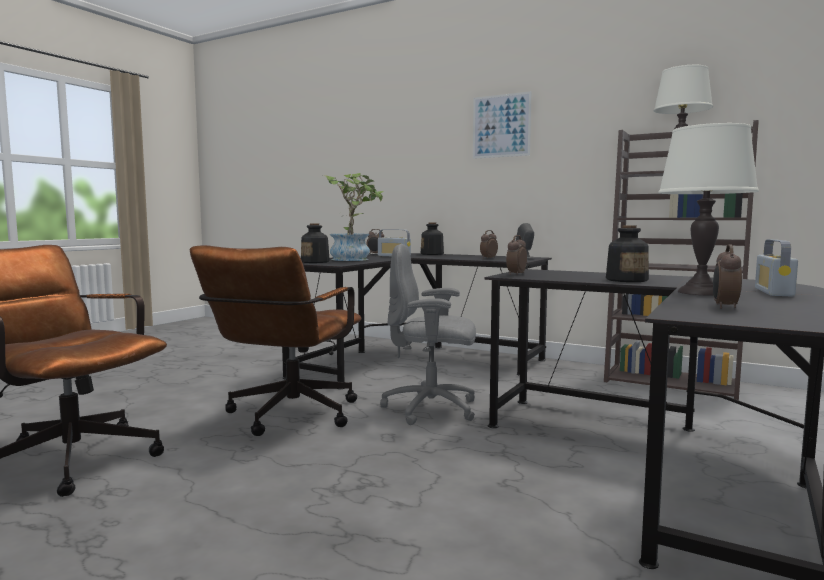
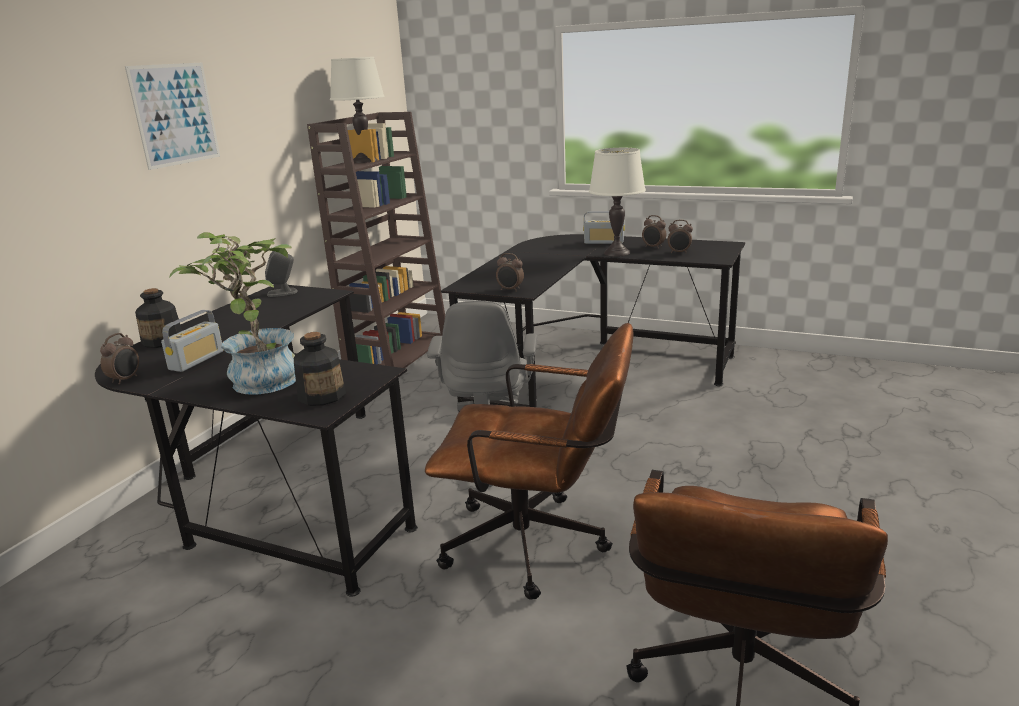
camera: 95 degrees left, 15 degrees up
alarm clock [480,230,498,259] -> alarm clock moved to [642,215,666,249]
bottle [606,225,649,282] -> none

